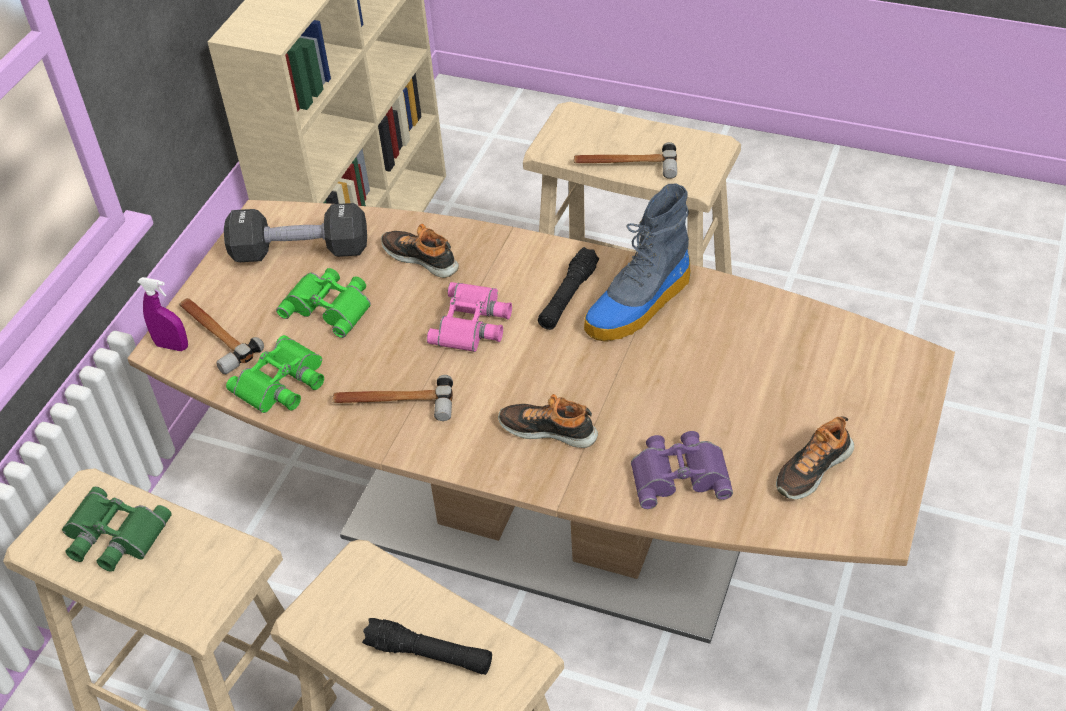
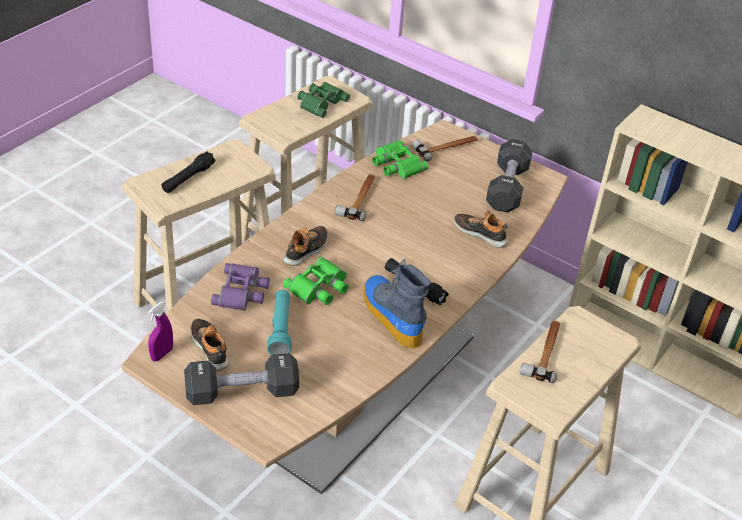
camera: 100 degrees right, 5 degrees down
purple spray bottle [138,277,188,351] -> purple spray bottle moved to [148,302,173,362]
green binoculars [276,268,371,338] -> green binoculars moved to [283,257,348,305]
shoe [381,224,459,278] -> shoe turned 105 degrees counterclockwise [454,210,508,248]
pink binoculars [427,282,512,352] -> none
none -> black dumbbell [184,353,299,405]
none -> turquoise flashlight [267,290,292,355]

